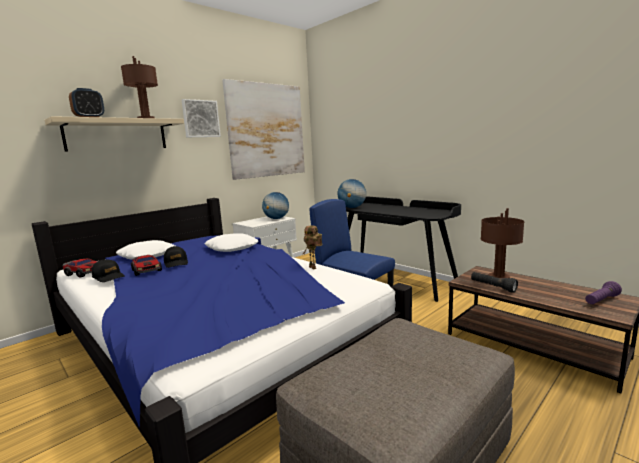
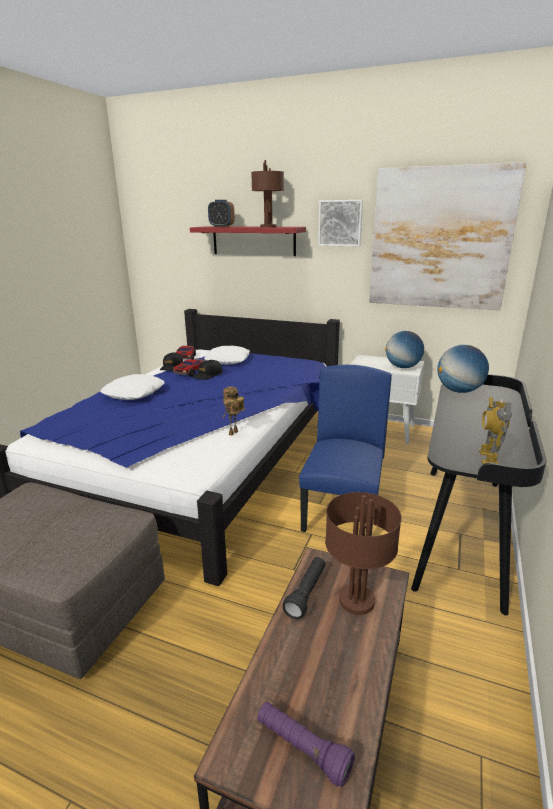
camera: 65 degrees right, 10 degrees up
beige shelf [45,116,184,152] -> red shelf [190,226,306,256]
white pillow [205,233,258,252] -> white pillow moved to [100,374,164,400]
none -> toy robot [479,397,512,464]

